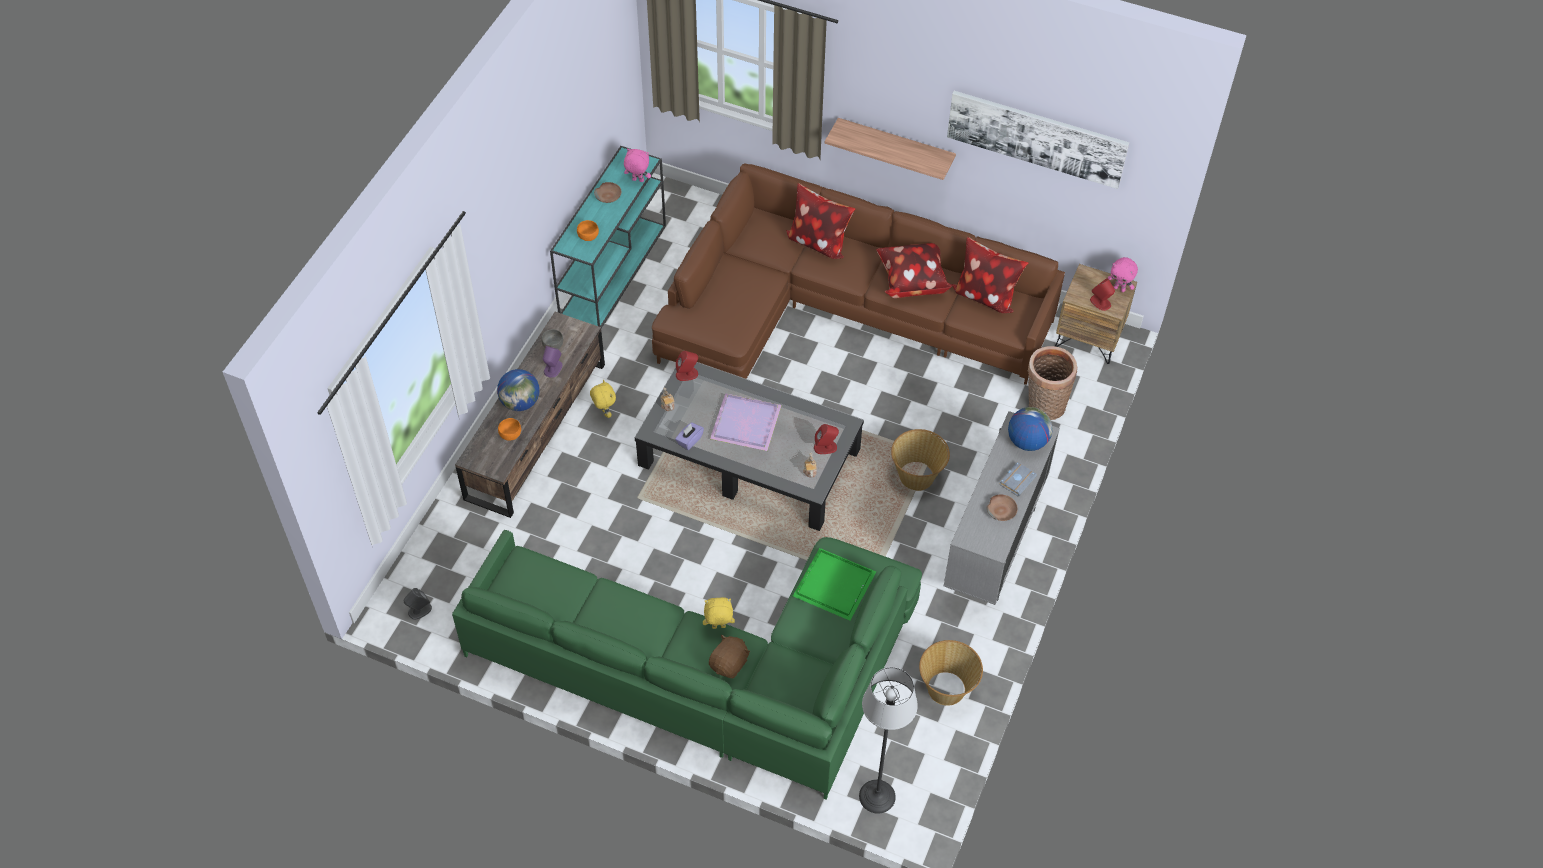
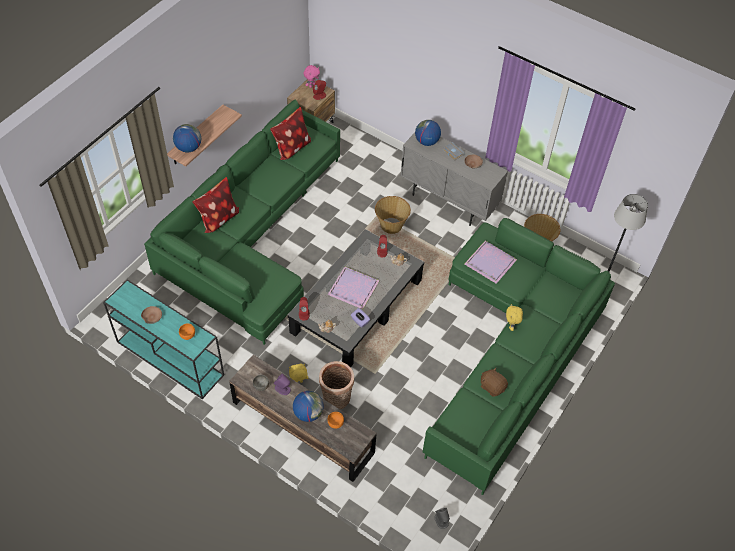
camera: 80 degrees left, 0 degrees up
pink plush toy [624,148,651,182] -> none
brown sofa [652,164,1065,385] -> green sofa [144,99,340,345]
brown plush toy [709,634,750,678] -> brown plush toy moved to [481,368,508,397]
green tray [793,548,876,621] -> purple tray [465,241,517,284]
pillow [876,243,952,298] -> none
picture [947,91,1129,189] -> none
basket [1027,346,1077,420] -> basket moved to [319,361,354,409]
none -> globe [173,124,201,152]

